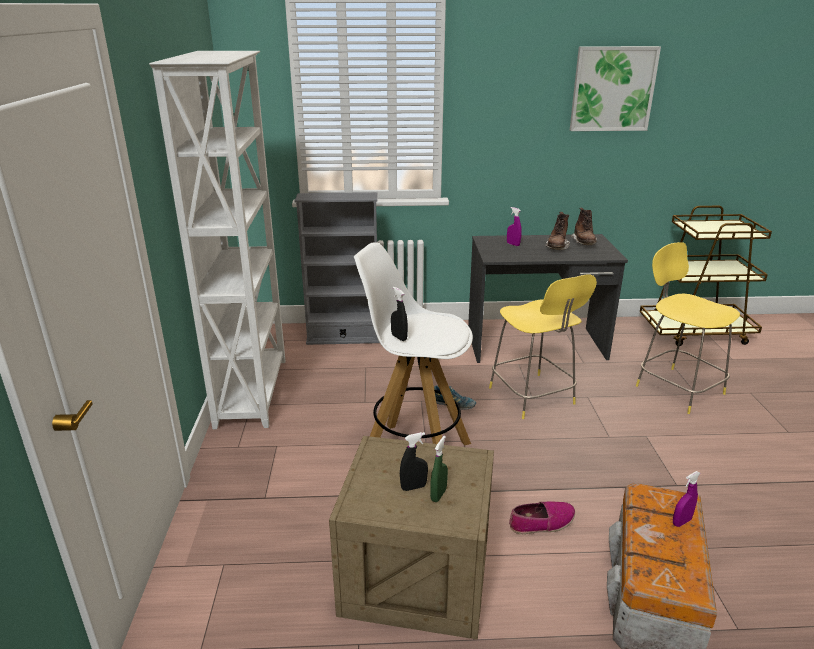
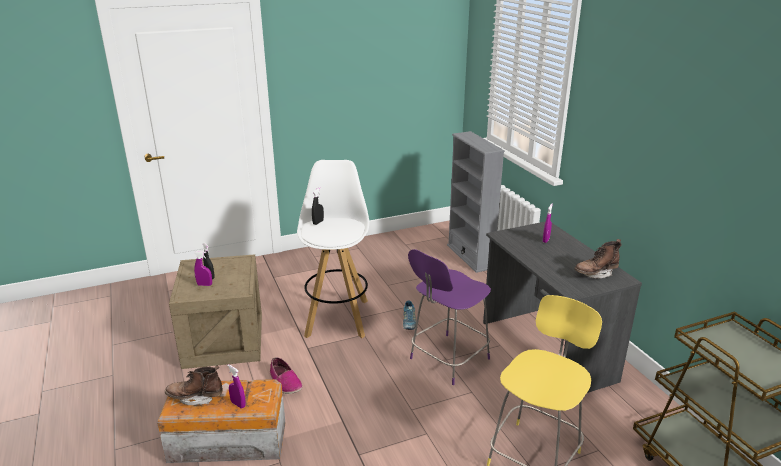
camera: 70 degrees right, 0 degrees up
white bookcase [149,51,286,429] -> none
green spray bottle [430,436,448,502] -> purple spray bottle [194,251,212,286]
yellow stool [489,274,597,419] -> purple stool [408,249,491,385]
brown boot [545,212,570,250] -> brown boot moved to [165,365,223,405]
picture [570,46,661,131] -> none

